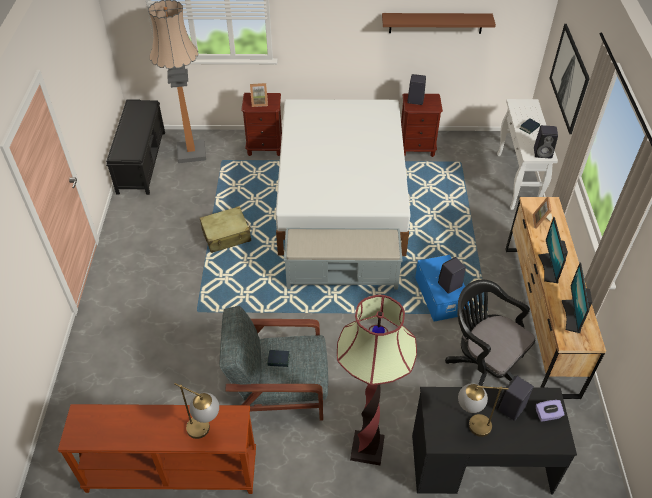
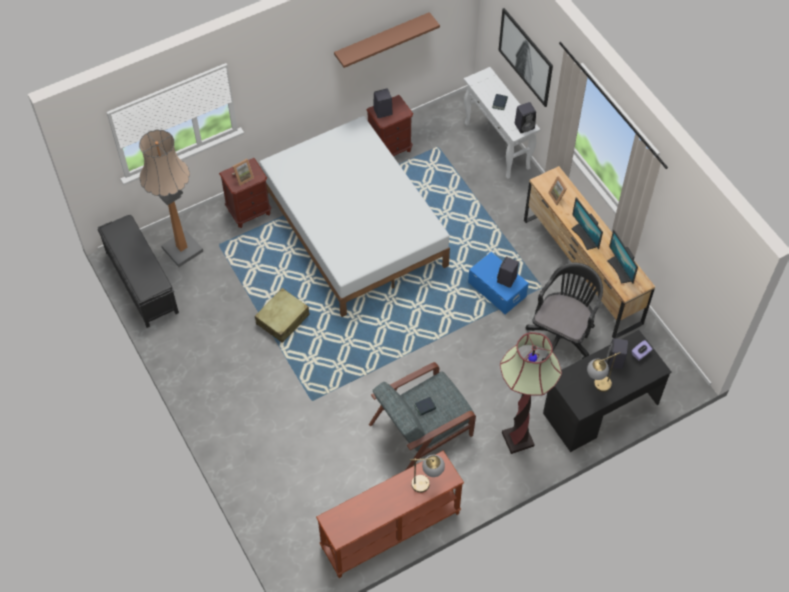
camera: 30 degrees left, 10 degrees up
grey bench [284,228,403,290] -> none
black office chair [445,279,535,386] -> black office chair turned 105 degrees clockwise [526,263,603,361]

